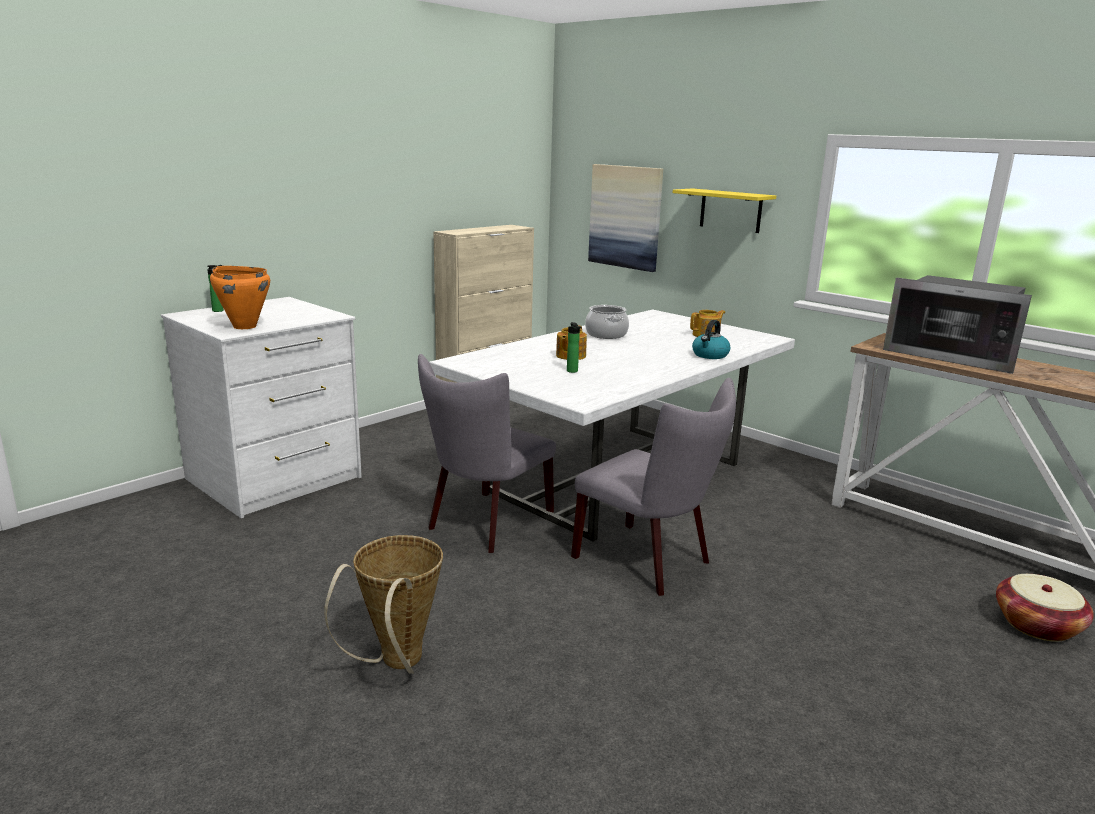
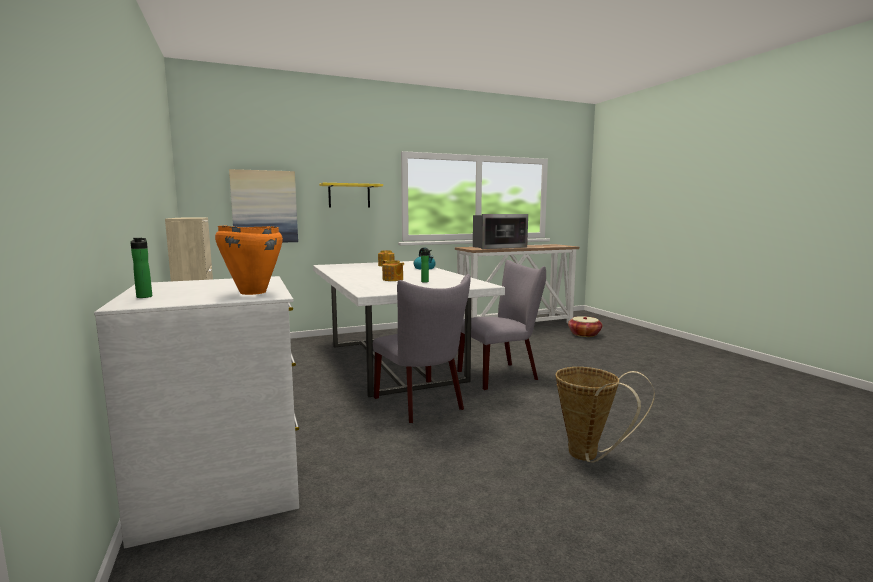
camera: 65 degrees left, 10 degrees down
cooking pot [585,305,629,339] -> none

